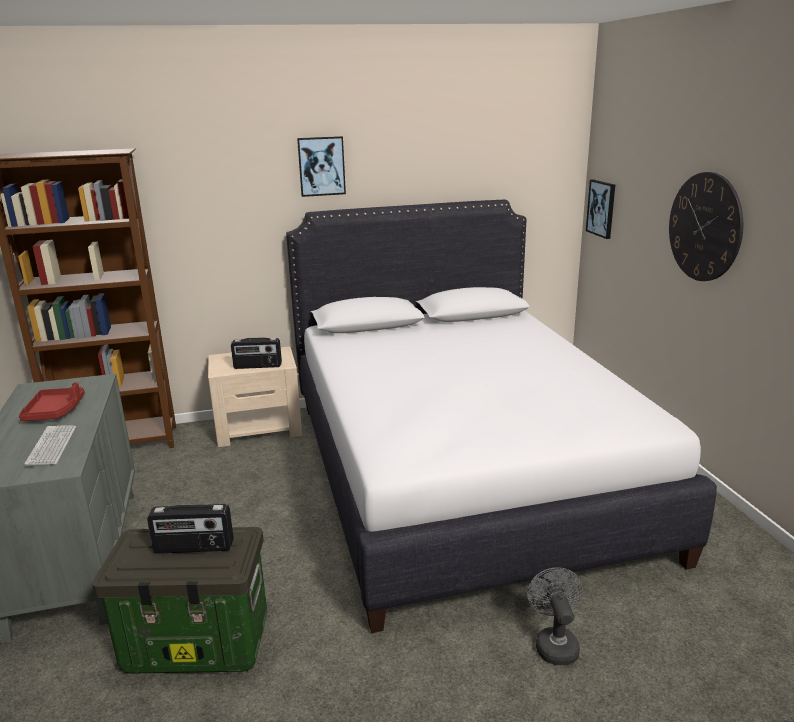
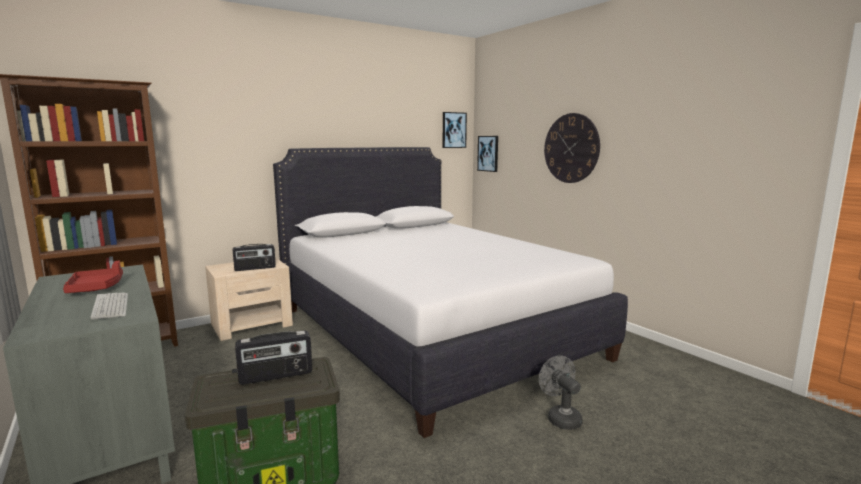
camera: 20 degrees left, 10 degrees down
picture [297,136,346,197] -> picture moved to [443,112,467,148]

